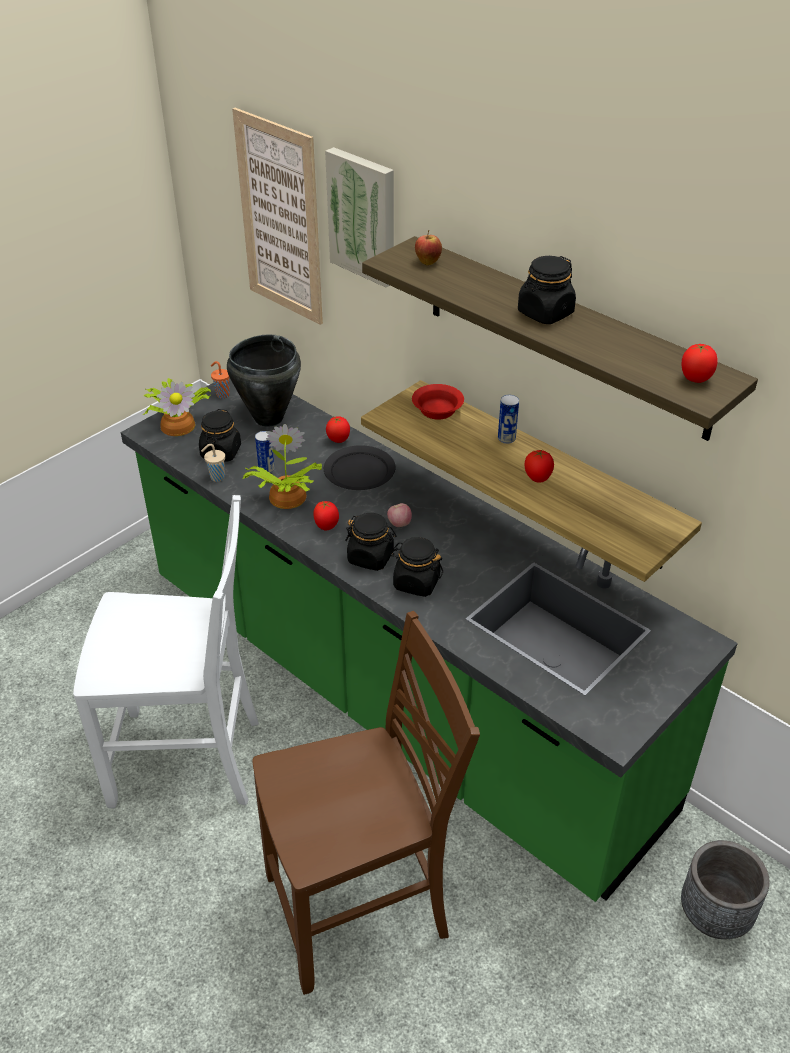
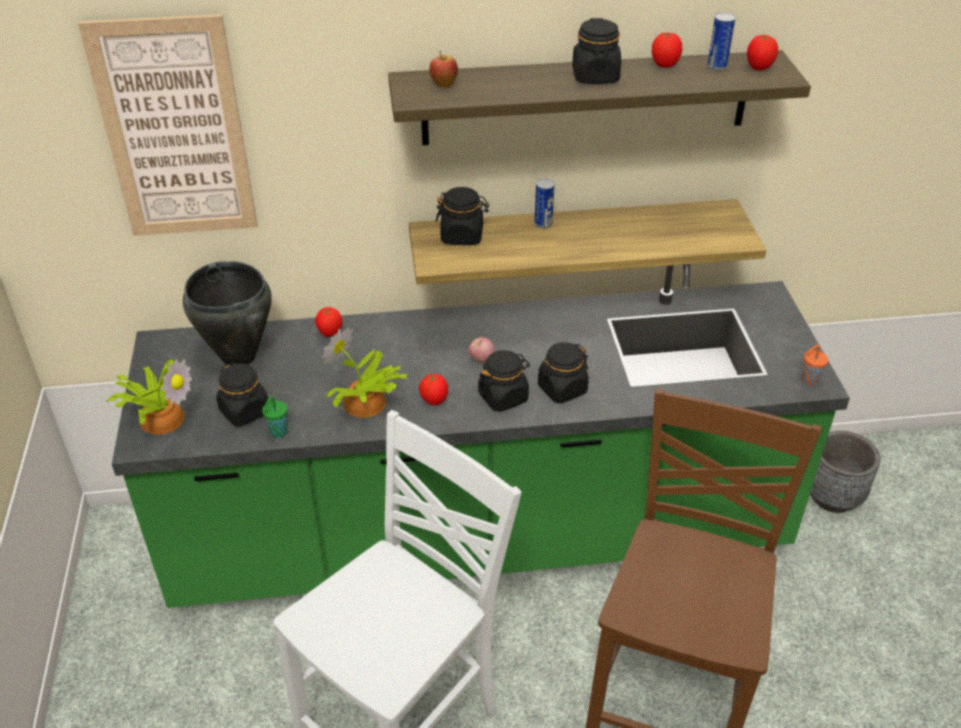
camera: 50 degrees left, 0 degrees up
beige cup [201,444,225,482] -> green cup [262,397,288,438]
orange cup [211,361,230,398] -> orange cup moved to [802,345,828,386]
can [255,431,275,473] -> can moved to [708,13,736,71]
black plate [324,445,396,490] -> none
picture [325,147,394,287] -> none
red bowl [412,384,464,420] -> black jar [436,187,489,245]
tomato [525,450,554,483] -> tomato moved to [652,32,682,68]

